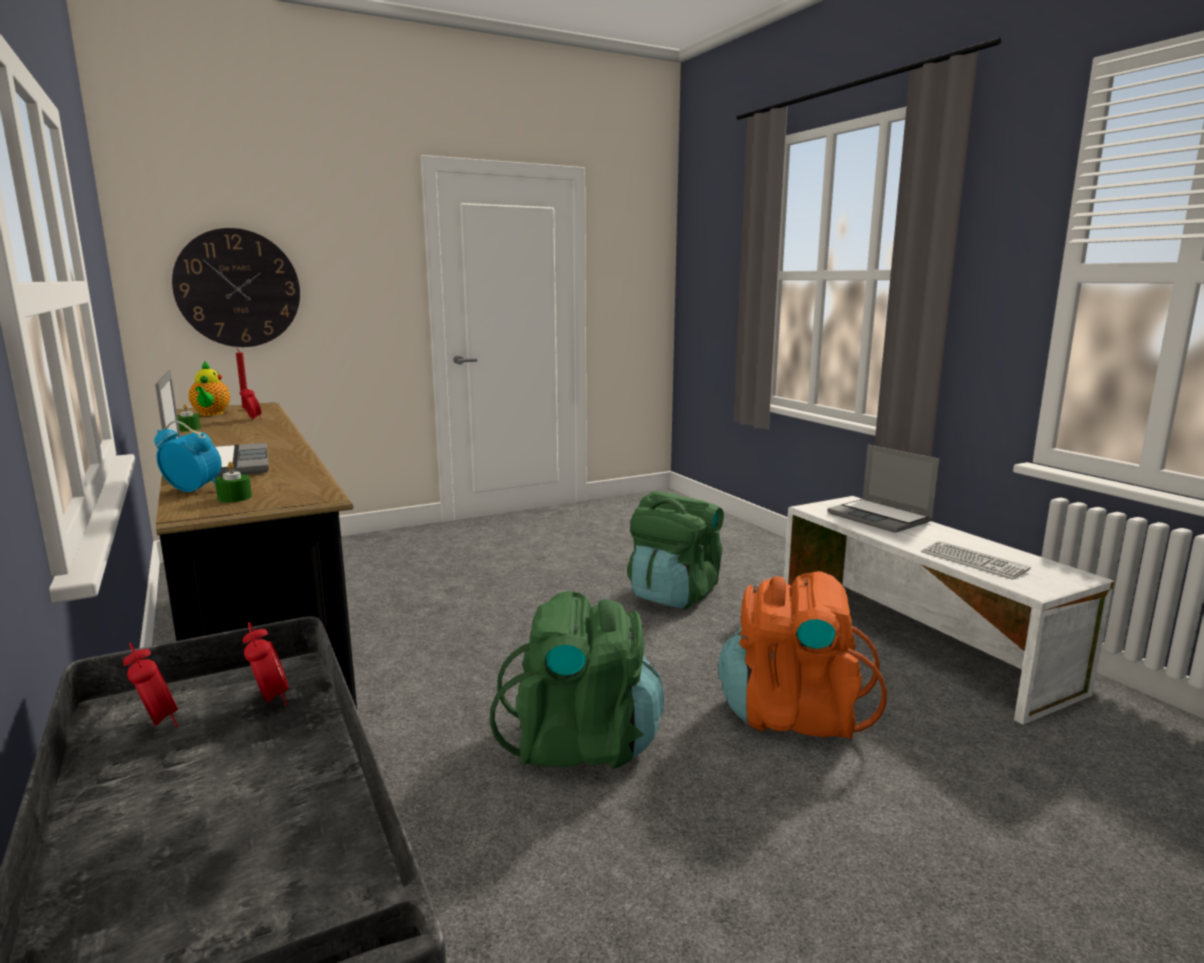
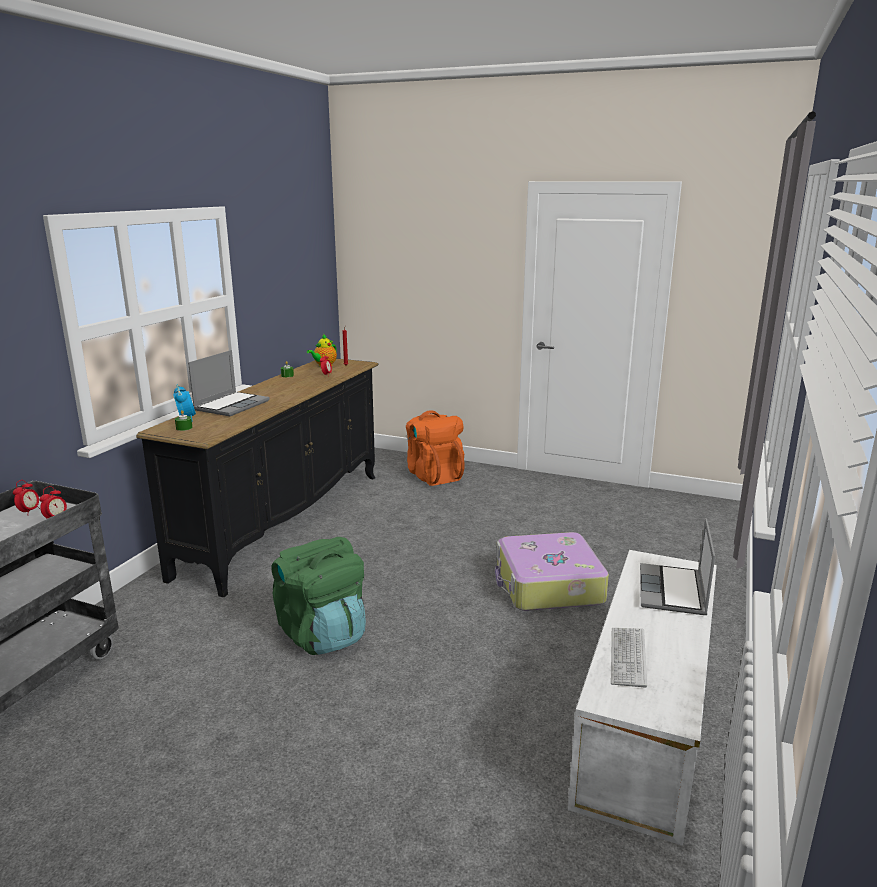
camera: 50 degrees right, 5 degrees up
wall clock [172,228,300,347] -> none
green backpack [627,491,724,609] -> suitcase [495,532,609,611]
orange backpack [718,571,887,739] -> orange backpack moved to [406,410,464,486]

